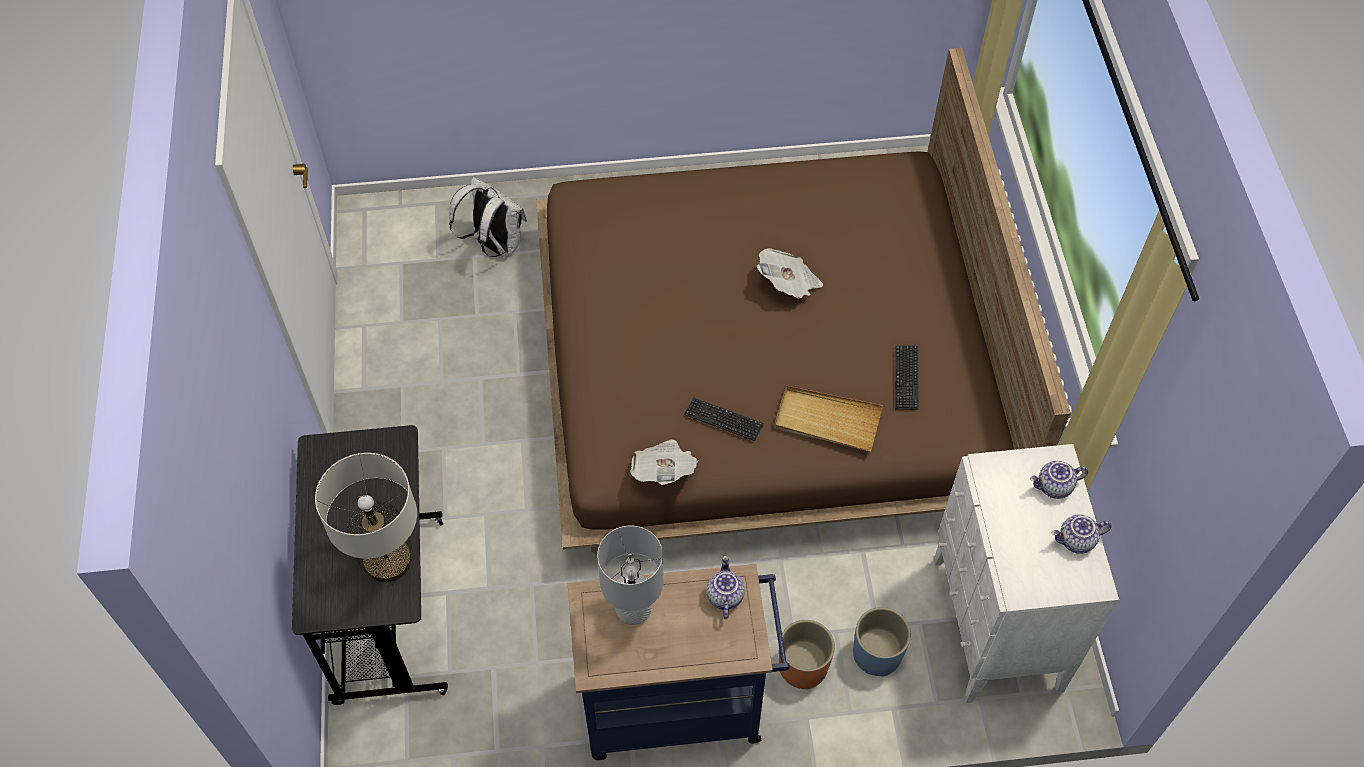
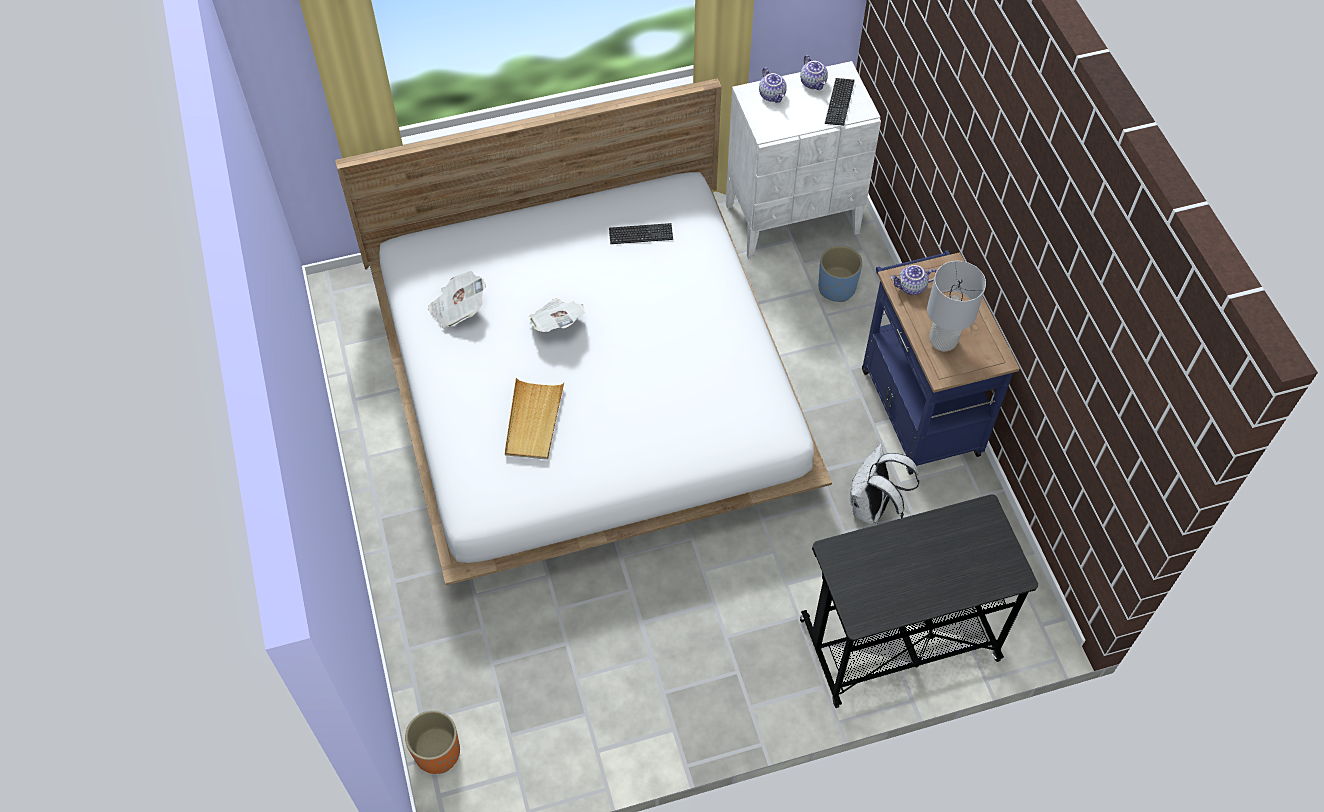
camera: 100 degrees left, 0 degrees up
table lamp [315,453,417,582] -> none
white backpack [449,177,527,257] -> white backpack moved to [850,444,919,524]
brown bed [536,48,1071,555] -> white bed [335,78,832,585]
newspaper [630,440,698,485] -> newspaper moved to [428,271,486,329]
keyboard [684,397,764,441] -> keyboard moved to [825,78,855,126]
beige tray [774,386,883,452] -> beige tray moved to [505,378,564,460]
orange planter [779,620,835,689] -> orange planter moved to [405,710,460,774]

